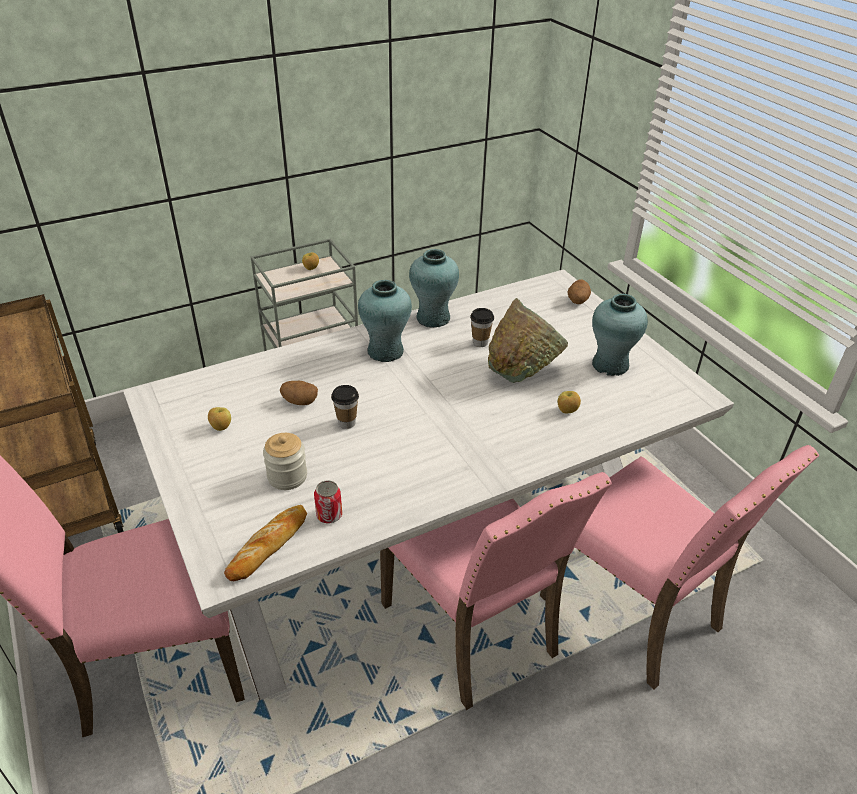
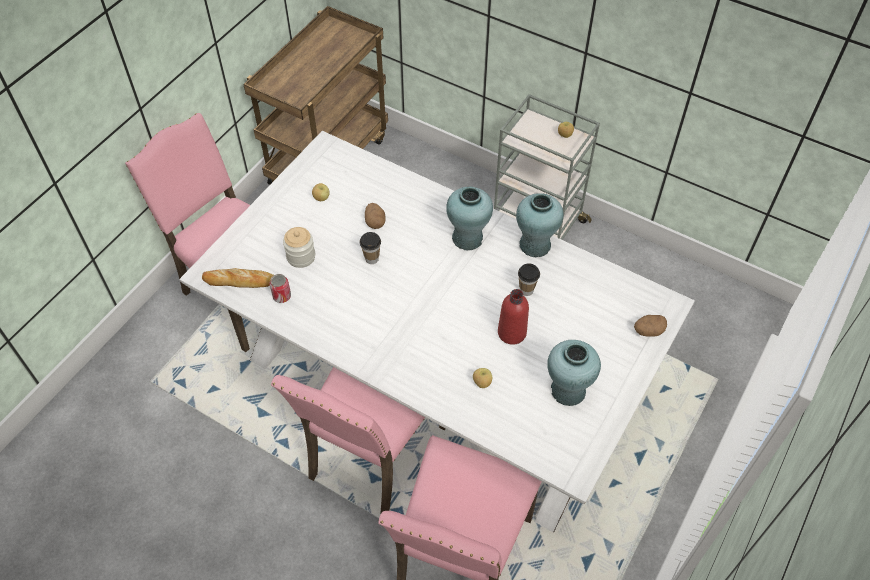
camera: 60 degrees right, 15 degrees up
green bowl [488,298,568,383] -> red bottle [498,289,529,345]

